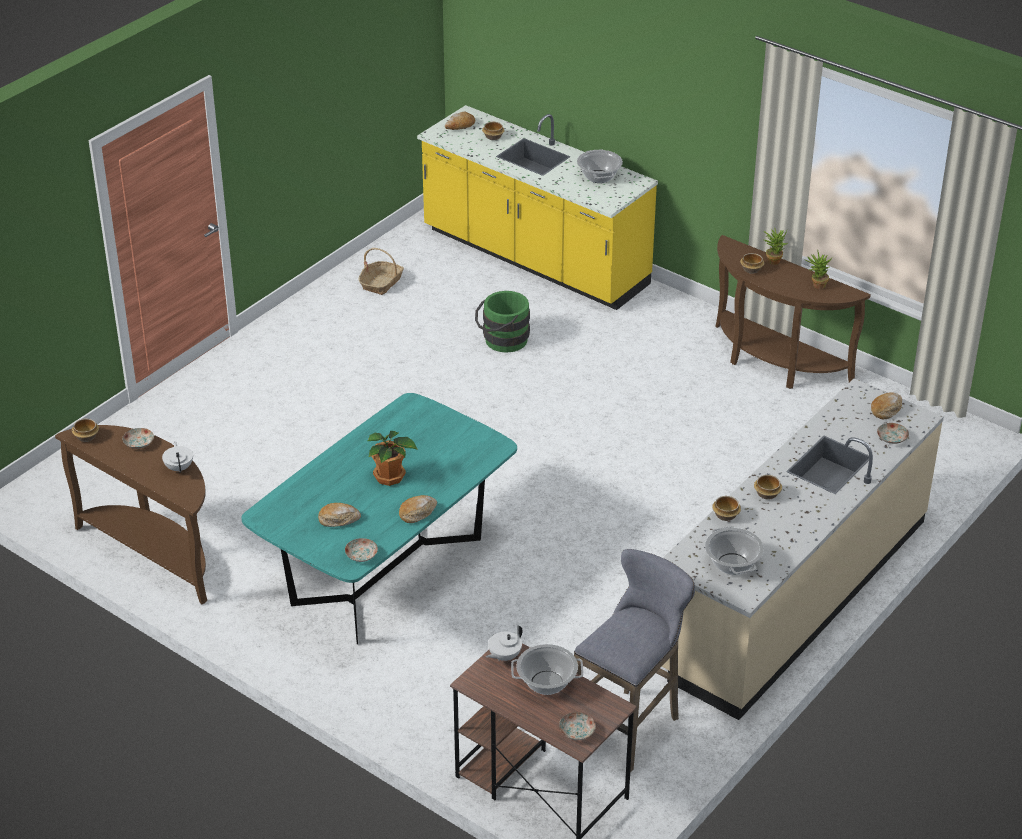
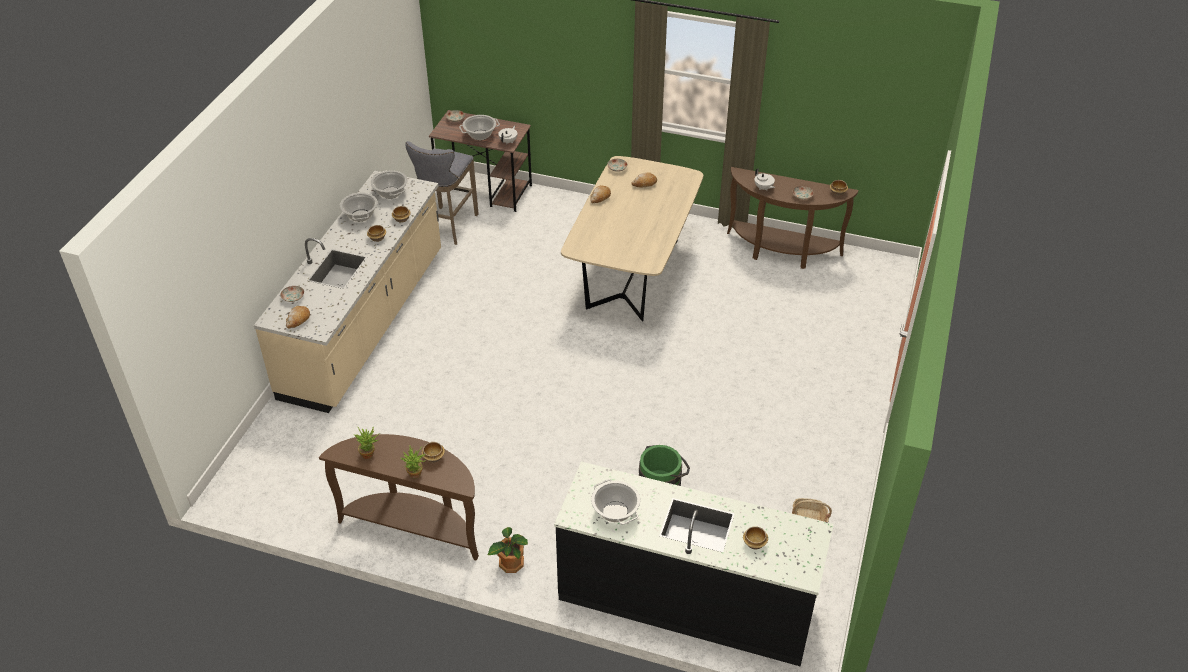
camera: 160 degrees right, 5 degrees up
turquoise dining table [241,393,517,644] -> beige dining table [561,156,703,322]
potted plant [367,431,418,486] -> potted plant moved to [488,527,528,573]
yellow counter [417,105,658,310] -> black counter [554,462,834,667]
bread [445,112,475,130] -> none
none -> cooking pot [340,192,378,222]

